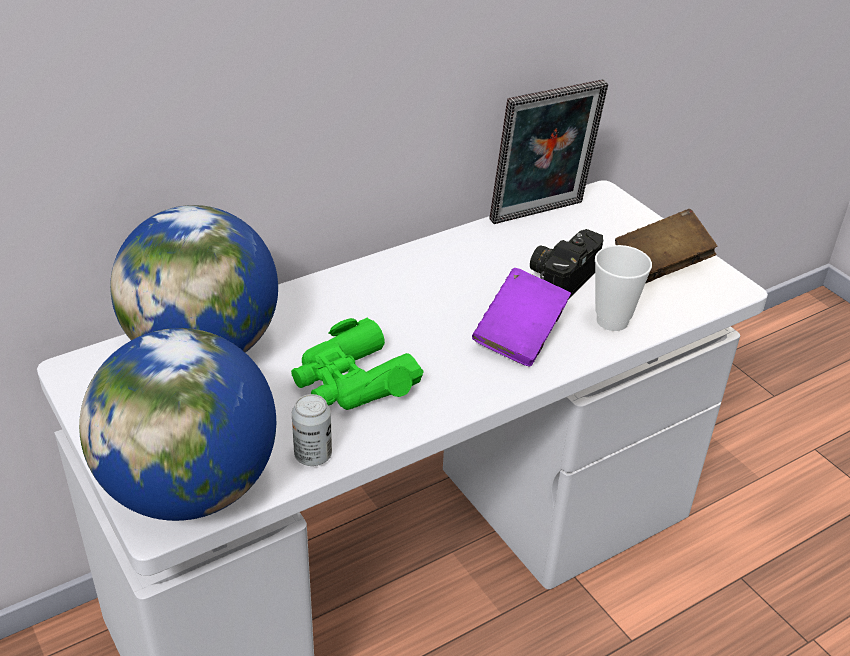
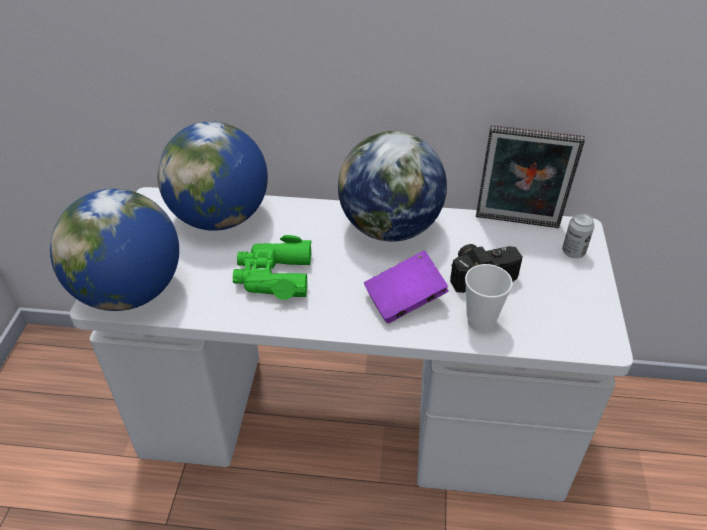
camera: 40 degrees right, 5 degrees up
can [292,394,332,466] -> can moved to [562,213,595,258]
brown book [615,209,717,284] -> none
none -> globe [338,131,447,242]

